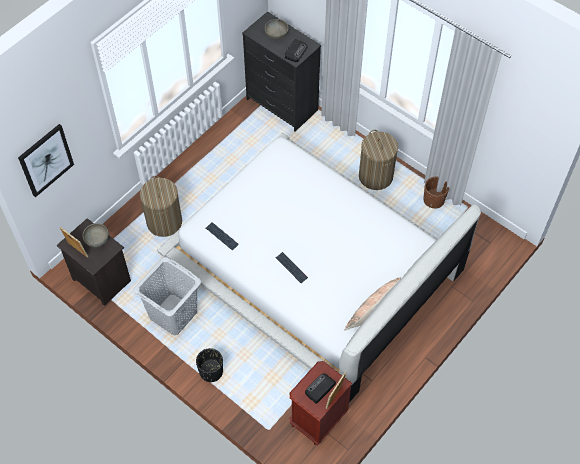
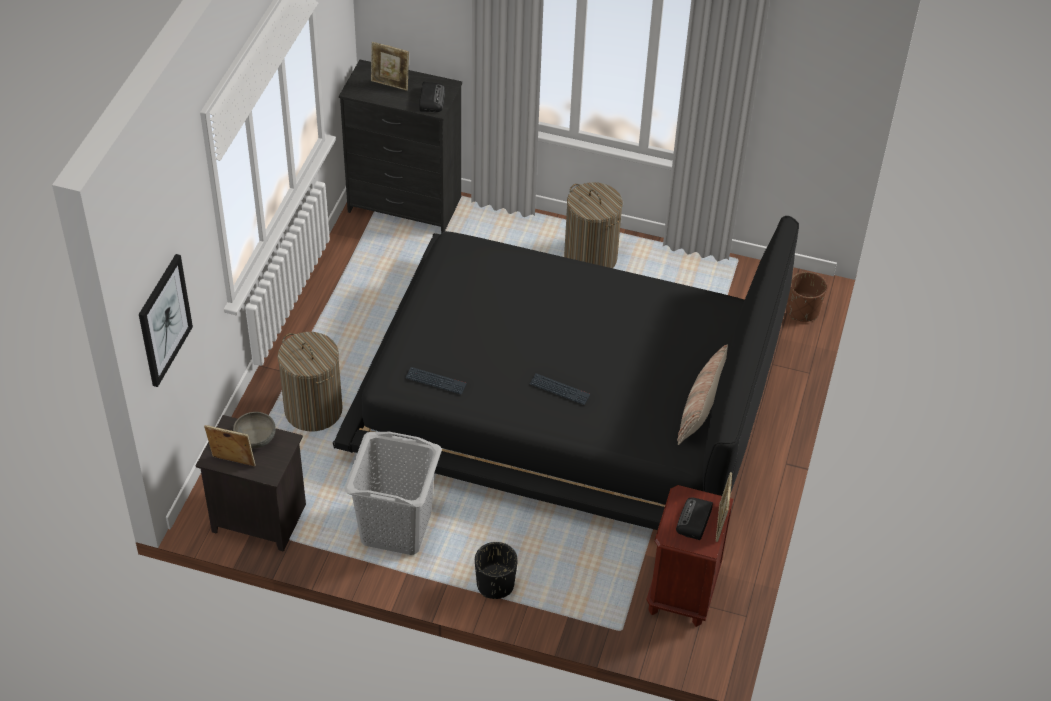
camera: 25 degrees left, 10 degrees down
white bed [157,133,481,403] -> black bed [333,216,799,530]
grey bowl [265,19,288,39] -> picture frame [371,42,409,91]
brown planter [423,177,449,208] -> brown planter moved to [787,271,827,322]

